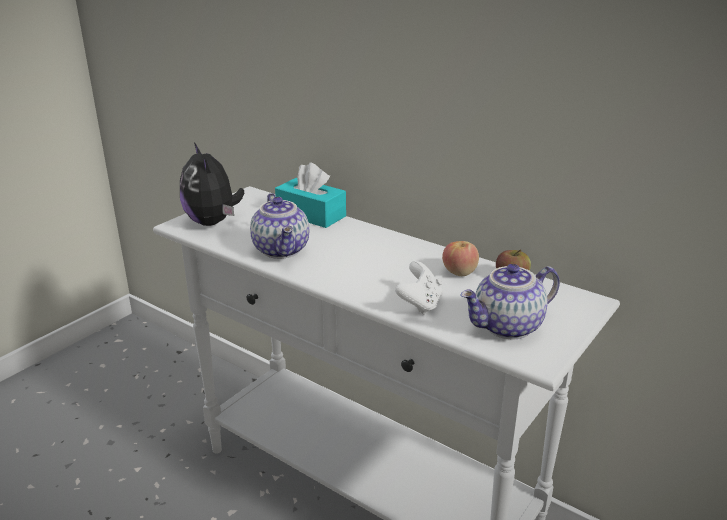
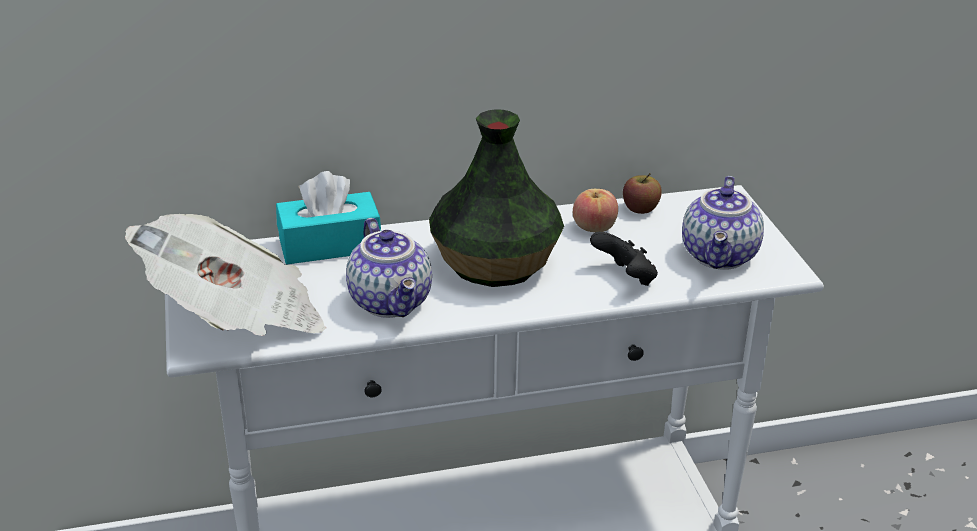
camera: 50 degrees left, 5 degrees up
plush toy [180,143,244,226] -> newspaper [125,214,326,336]
teapot [250,193,309,259] -> teapot turned 45 degrees clockwise [346,218,432,318]
white game controller [395,261,442,315] -> black game controller [590,232,658,286]
none -> vase [429,109,564,287]

